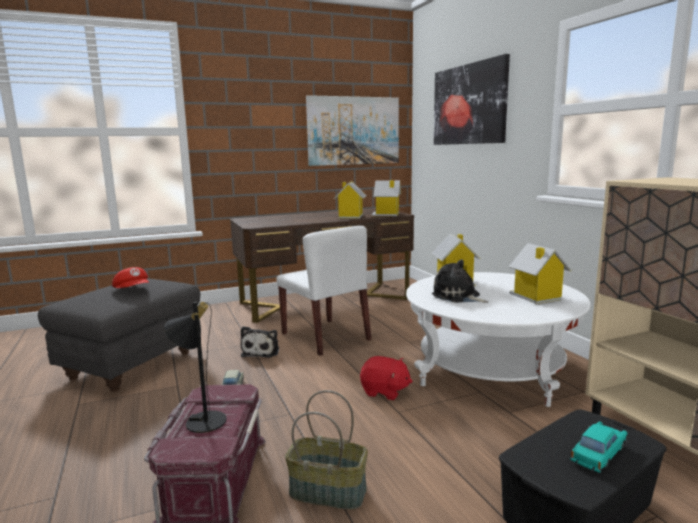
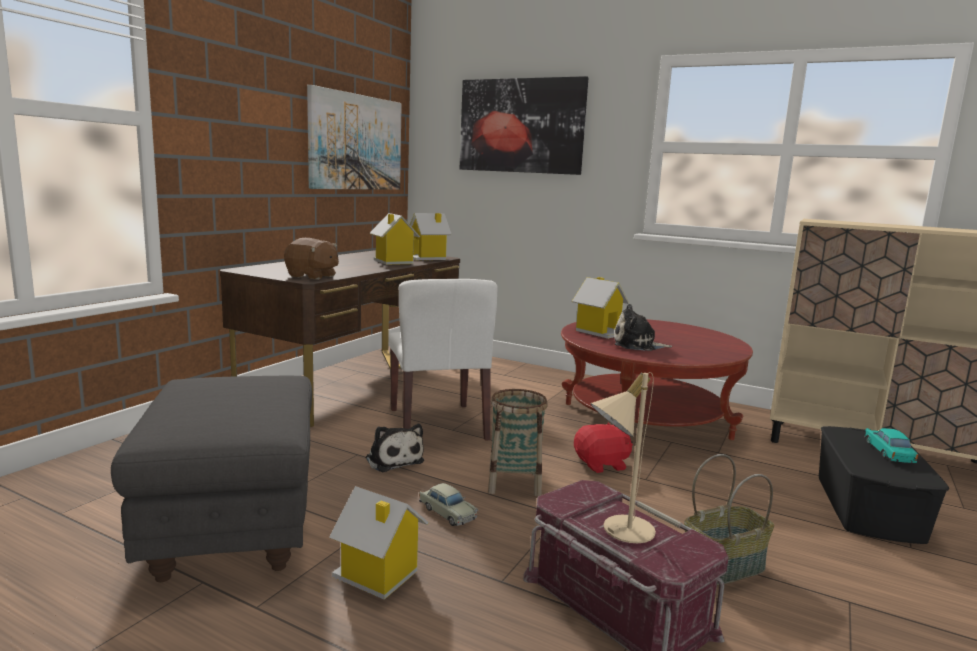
camera: 40 degrees left, 0 degrees up
red cap [112,267,149,288] -> none
black table lamp [164,302,226,433] -> beige table lamp [590,372,656,543]
white chair [276,226,371,356] -> white chair turned 60 degrees clockwise [389,279,497,441]
white coffee table [406,272,591,407] -> red coffee table [561,319,753,440]
toy house [509,243,571,304] -> toy house moved to [329,486,429,600]
none -> brown plush toy [284,238,339,280]
none -> basket [488,389,548,497]

